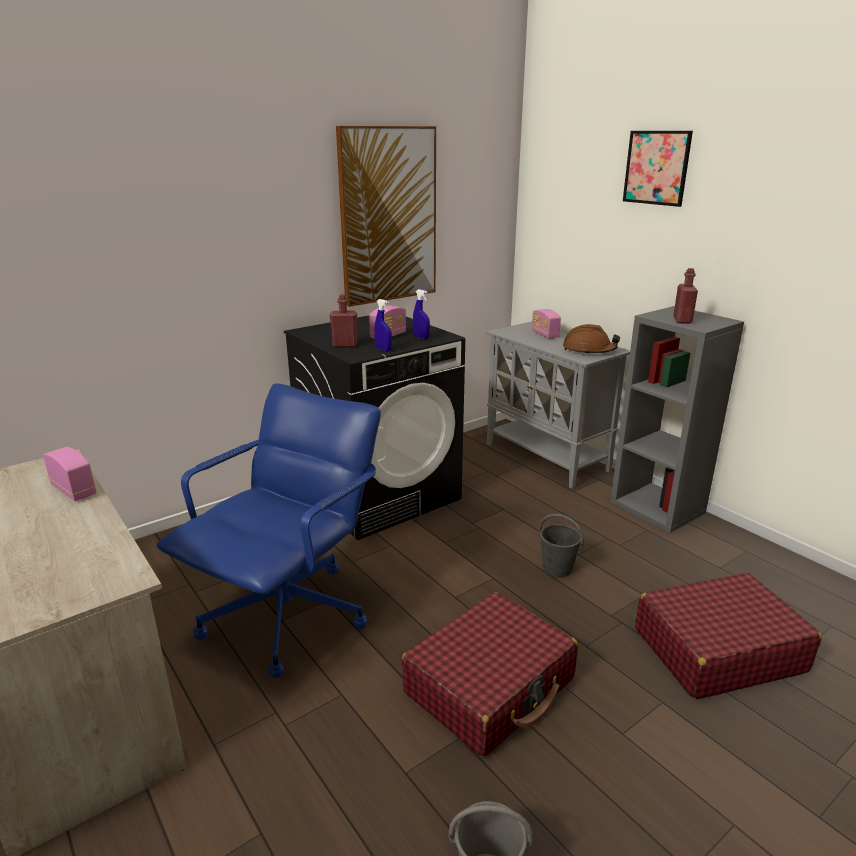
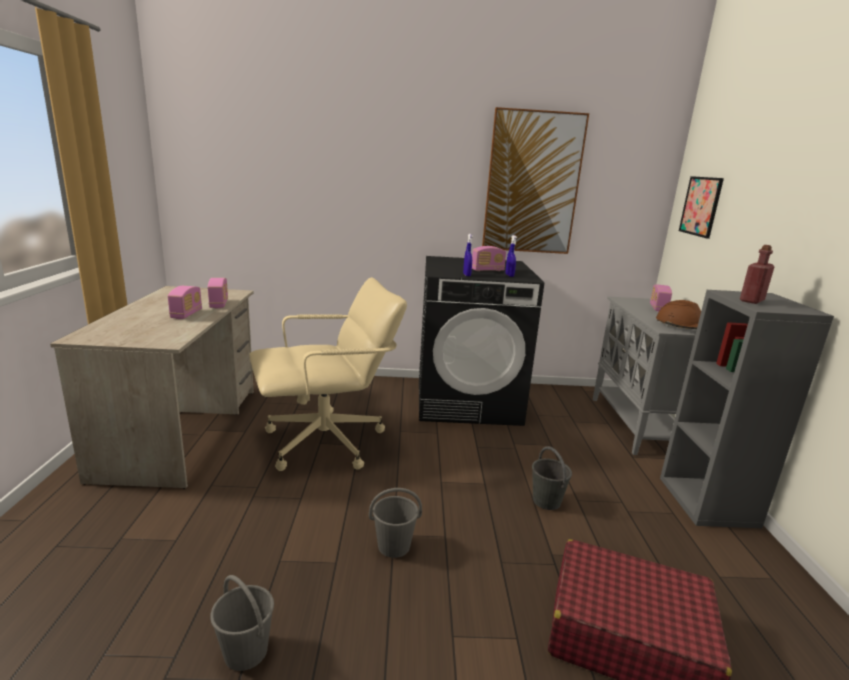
camera: 35 degrees right, 5 degrees down
blue office chair [156,383,381,679] -> beige office chair [249,277,407,471]
red bottle [329,294,357,347] -> none
red suitcase [402,592,578,757] -> grey bucket [369,488,422,558]
picture [623,131,693,207] -> picture moved to [679,176,724,239]
none -> radio [168,286,202,319]

